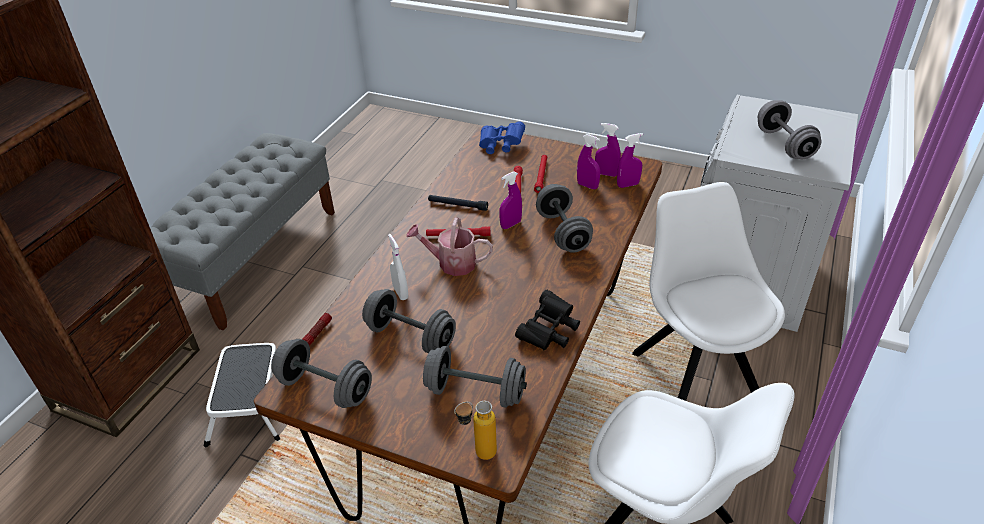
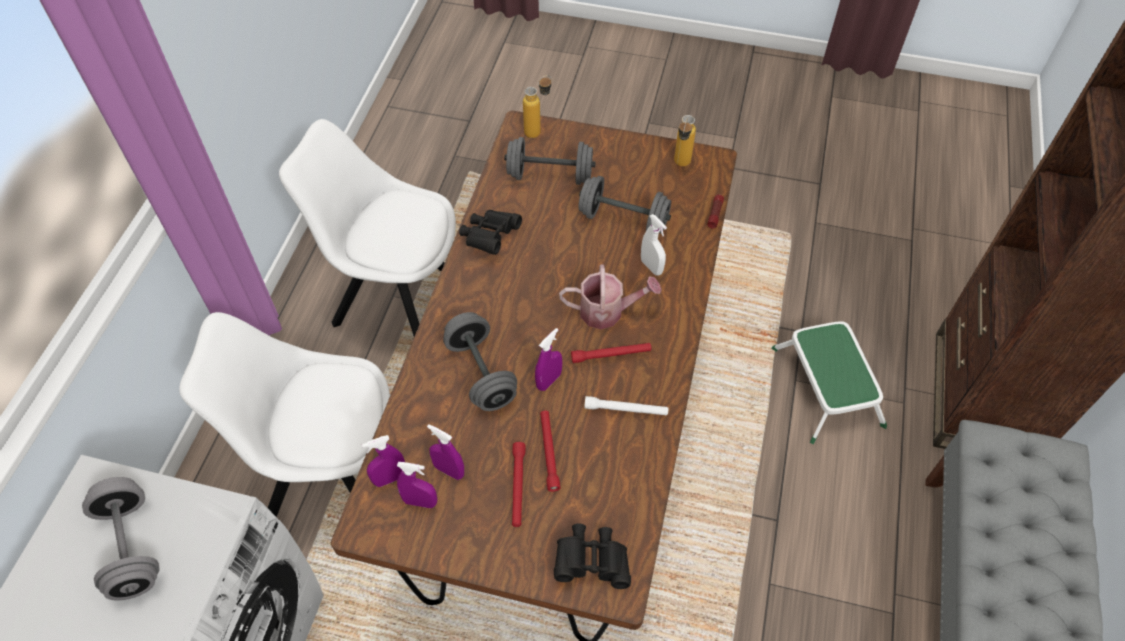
camera: 170 degrees right, 15 degrees up
black step ladder [204,343,280,448] -> green step ladder [771,321,887,444]
grey dumbbell [271,339,372,408] -> bottle [674,115,696,166]
black flashlight [428,195,488,211] -> white flashlight [584,396,668,416]
blue binoculars [479,122,525,154] -> black binoculars [554,524,631,589]
white chair [632,182,785,401] -> white chair turned 120 degrees clockwise [179,312,390,517]

